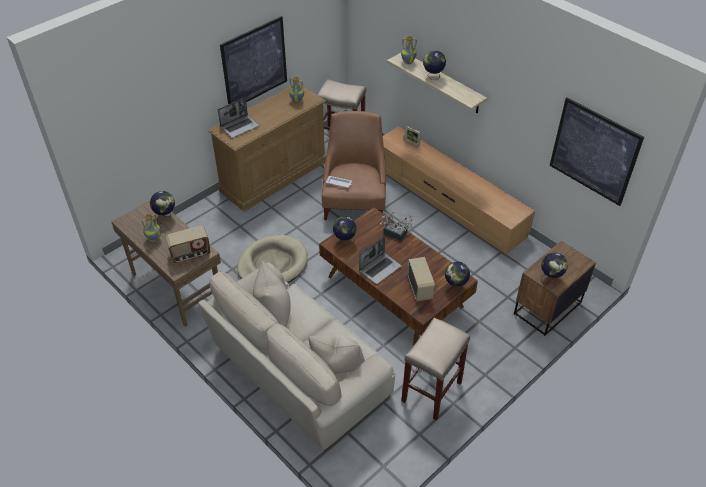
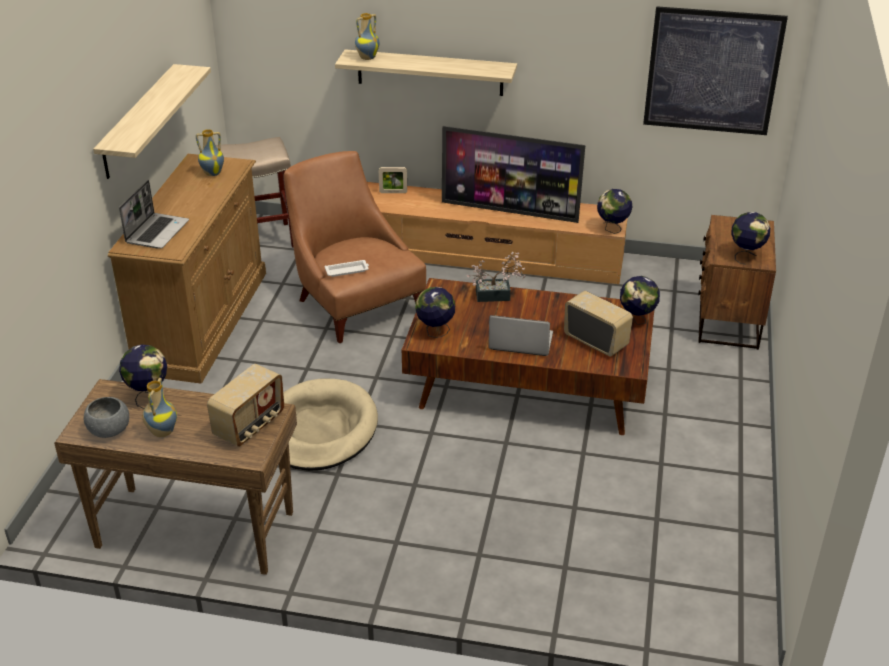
camera: 35 degrees left, 10 degrees down
beige sofa [198,261,395,451] -> none
picture [220,16,287,104] -> shelf [93,64,211,179]
laptop [359,237,402,284] -> laptop turned 90 degrees counterclockwise [488,315,553,356]
beige stool [401,318,470,421] -> none
globe [423,50,446,80] -> globe moved to [597,189,632,234]
none -> grey bowl [84,397,129,438]
none -> television [442,126,585,223]

